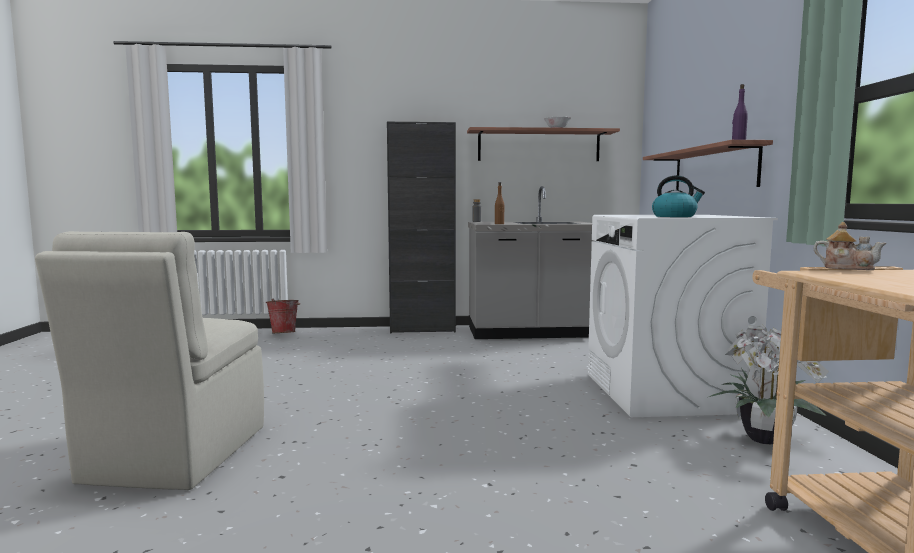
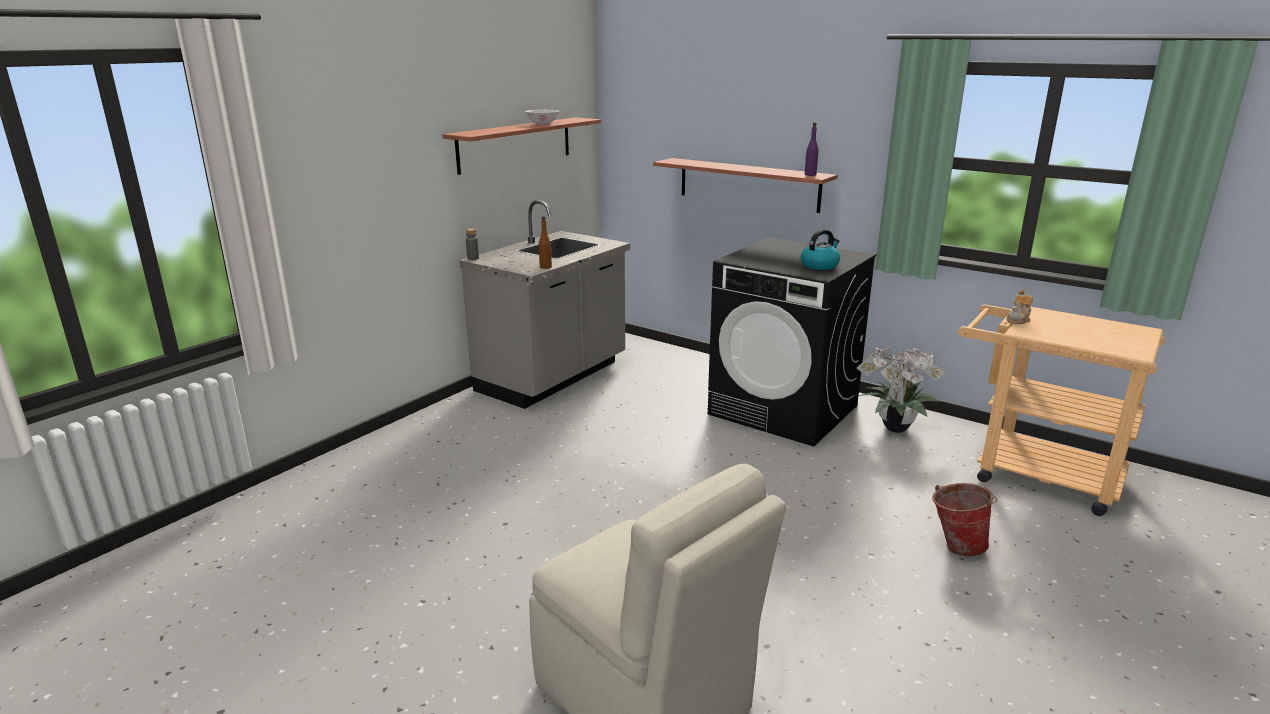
camera: 50 degrees left, 15 degrees up
bucket [266,299,300,333] -> bucket moved to [933,483,997,556]
black cabinet [387,122,456,334] -> none
white washing machine [588,215,778,417] -> black washing machine [707,237,876,447]
teapot [813,222,886,270] -> teapot turned 150 degrees clockwise [1007,289,1033,324]

